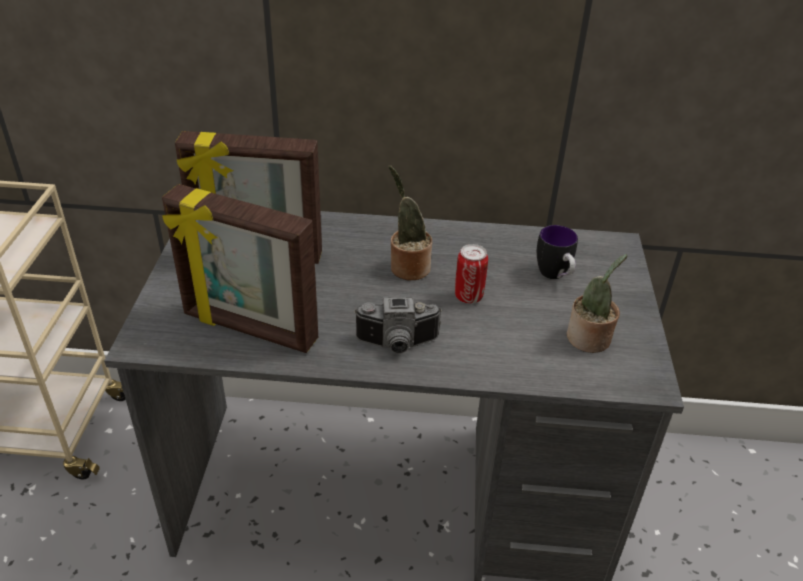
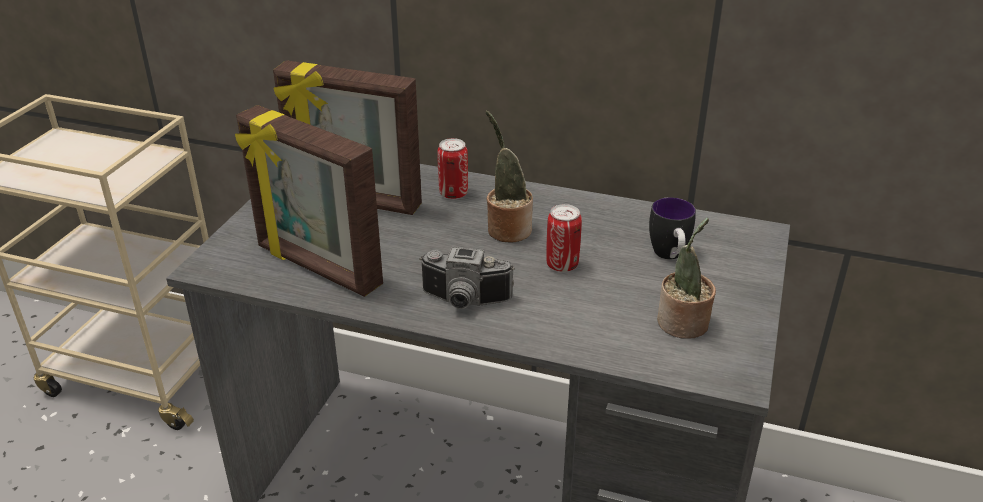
camera: 15 degrees right, 5 degrees down
none -> can [437,138,468,199]

